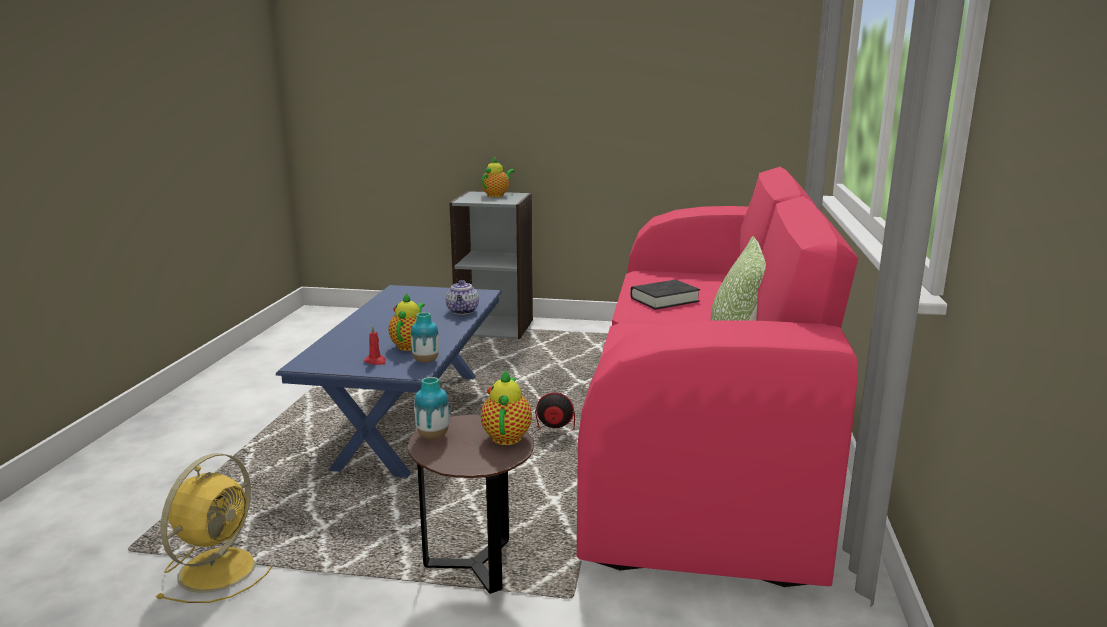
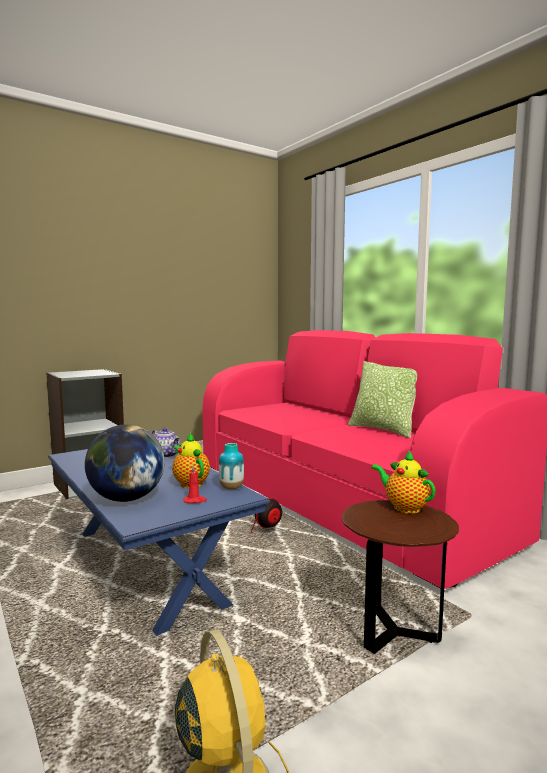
camera: 45 degrees left, 10 degrees down
vase [414,377,449,439] -> none
teapot [481,157,515,197] -> none
black book [630,280,700,310] -> none
none -> globe [85,424,165,502]

